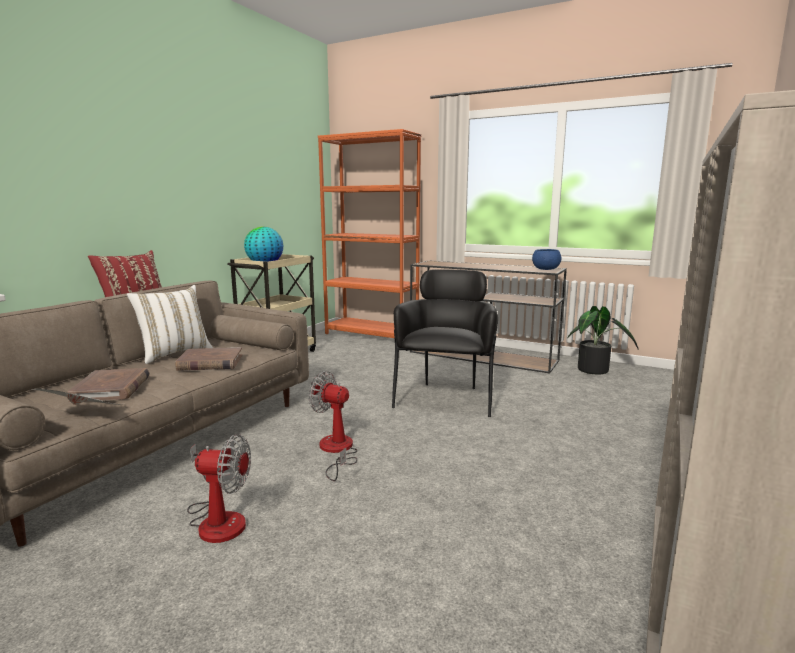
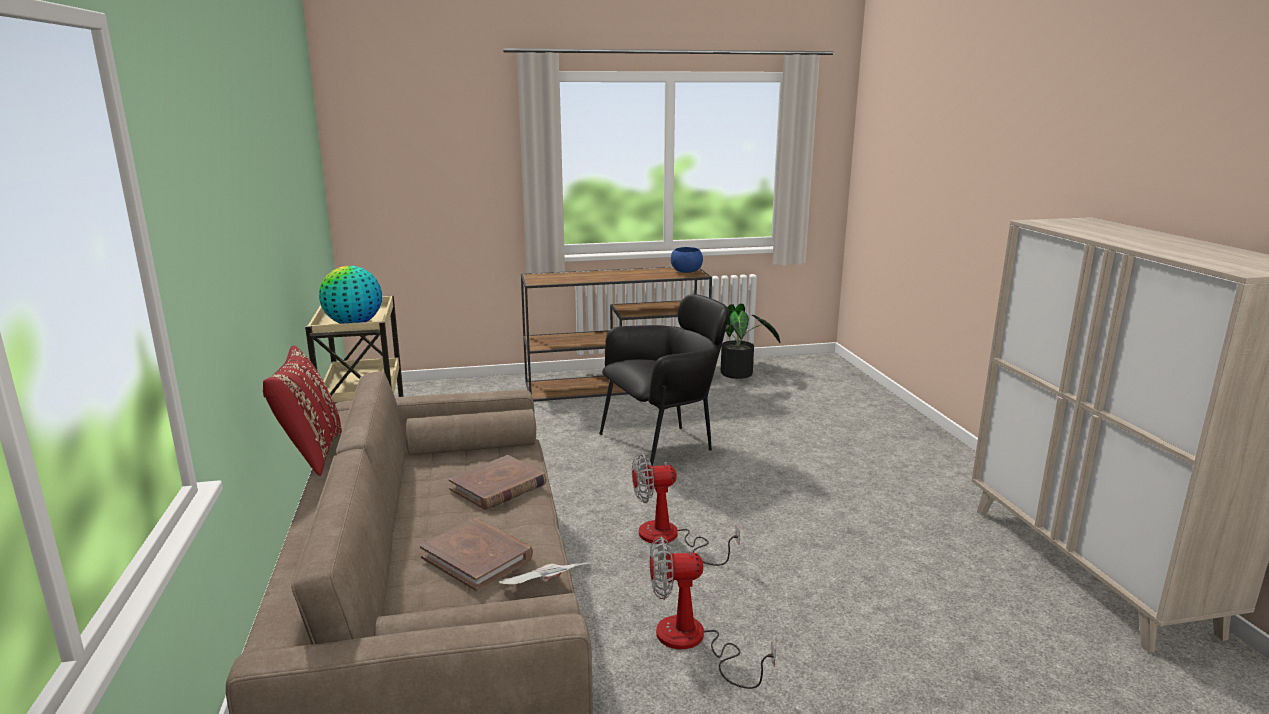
camera: 40 degrees left, 5 degrees up
white pillow [127,285,213,364] -> none
fan [187,434,251,543] -> fan turned 150 degrees counterclockwise [650,536,776,689]
orange bookcase [318,129,422,338] -> none
black armchair [392,269,498,417] -> black armchair turned 90 degrees clockwise [599,294,729,466]

